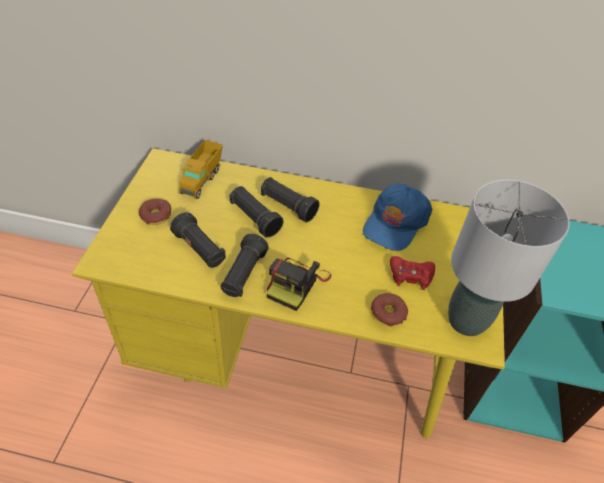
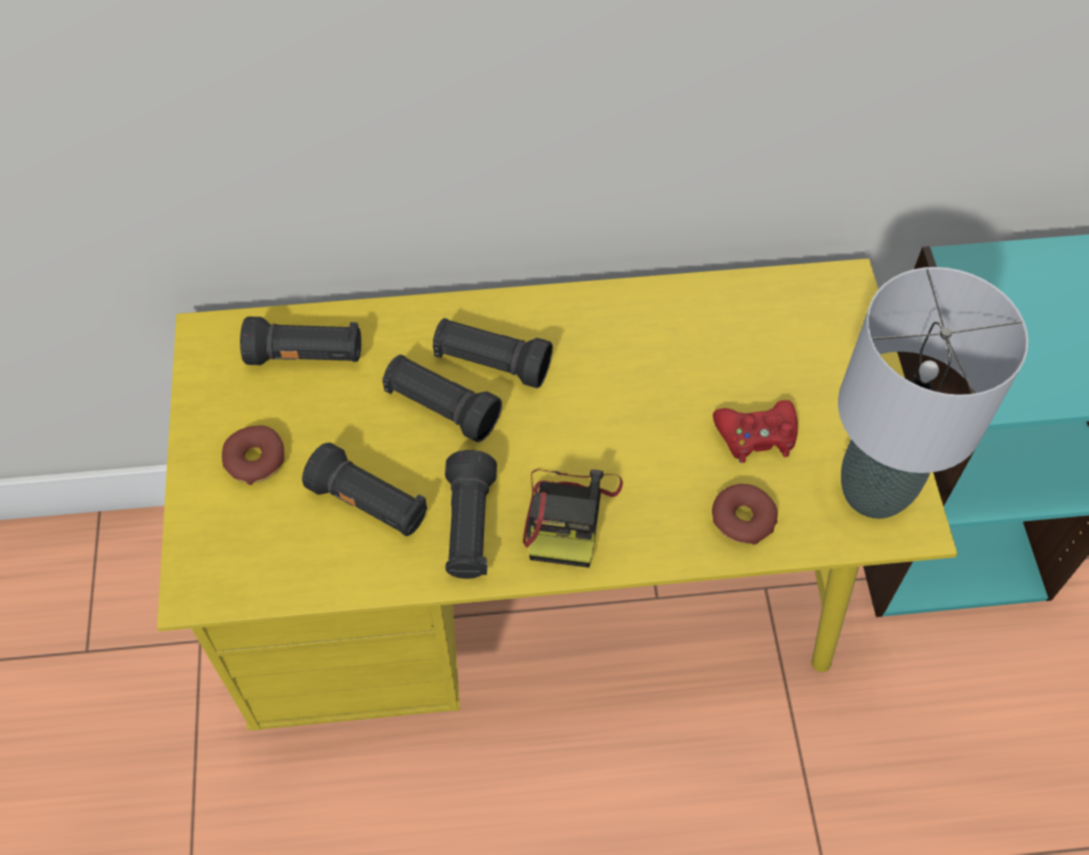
camera: 15 degrees left, 10 degrees up
toy truck [179,140,223,199] -> black flashlight [240,316,361,365]
blue cap [363,184,432,251] -> none

